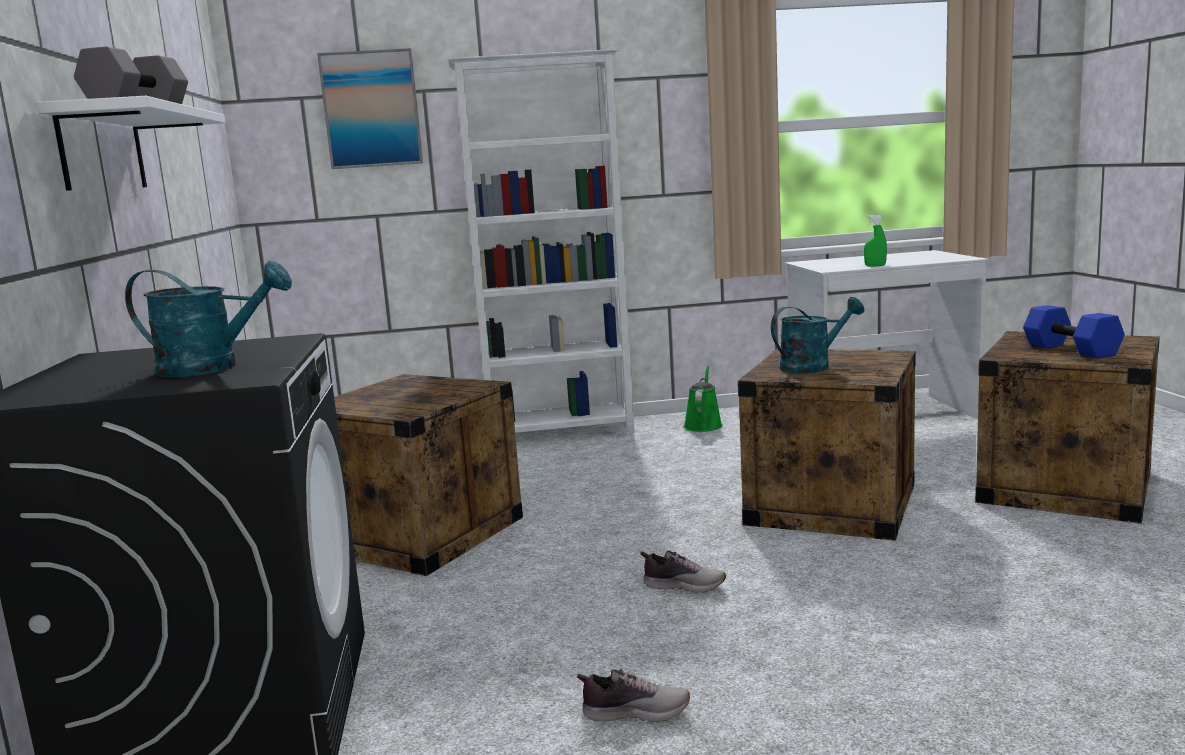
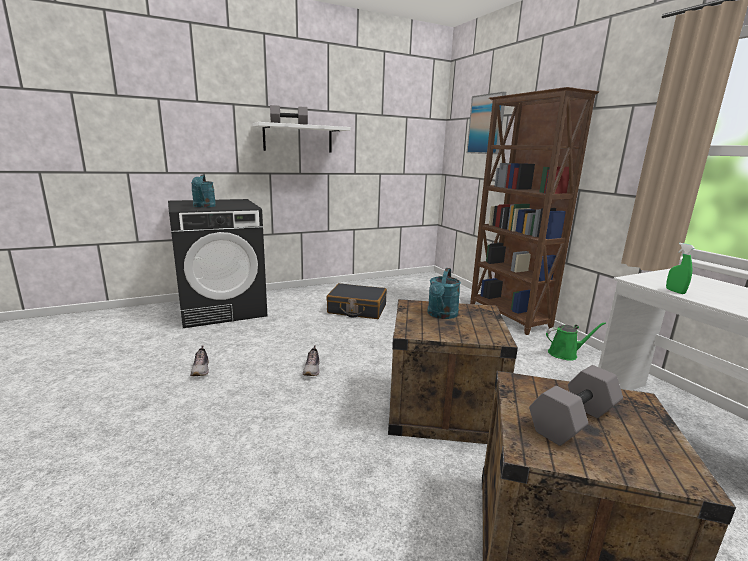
camera: 70 degrees right, 5 degrees up
crate [334,374,523,576] -> black suitcase [326,283,387,319]
white bookcase [448,49,635,434] -> brown bookcase [470,87,599,335]
turquoise watering can [771,297,865,374] -> turquoise watering can turned 60 degrees clockwise [427,268,461,319]
blue dumbbell [1023,305,1125,359] -> grey dumbbell [529,365,623,446]

